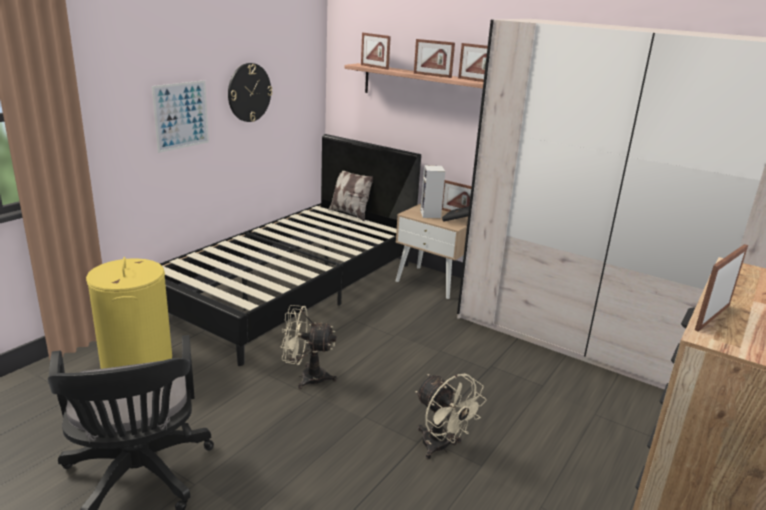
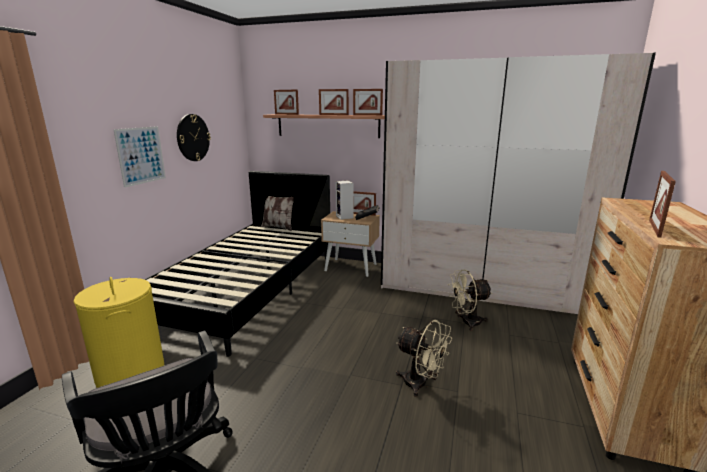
camera: 15 degrees left, 5 degrees down
beige fan [281,305,337,389] -> beige fan moved to [448,270,492,331]

